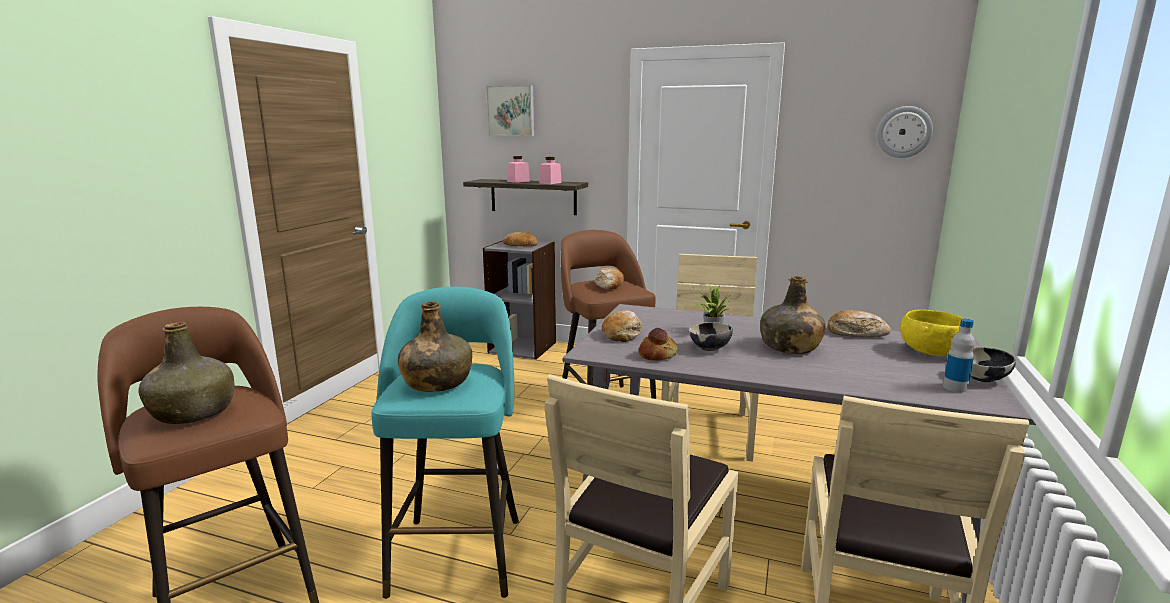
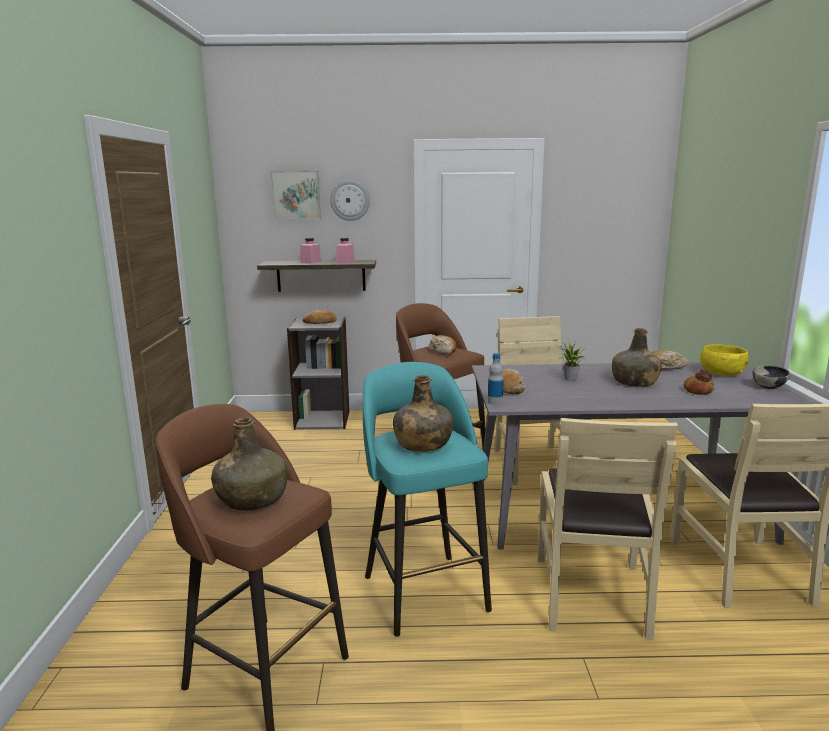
camera: 20 degrees left, 0 degrees up
bread [639,328,678,361] -> bread moved to [683,370,715,395]
bowl [689,322,733,351] -> none
wall clock [877,106,933,158] -> wall clock moved to [330,180,370,221]
bottle [943,319,975,392] -> bottle moved to [488,353,504,405]

